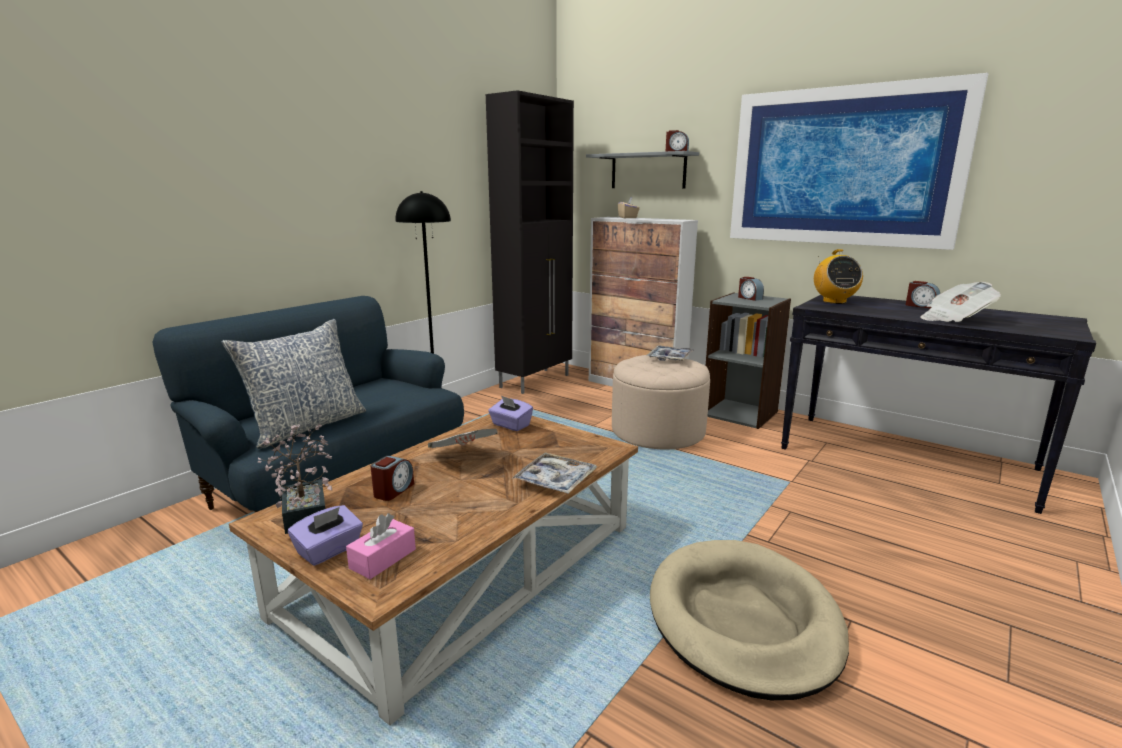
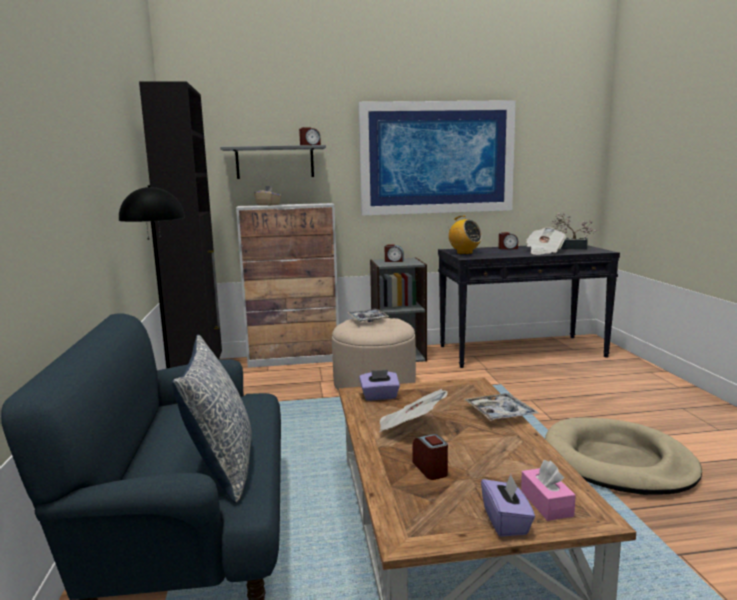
camera: 45 degrees left, 5 degrees down
potted plant [258,424,332,534] -> potted plant moved to [552,212,596,249]

